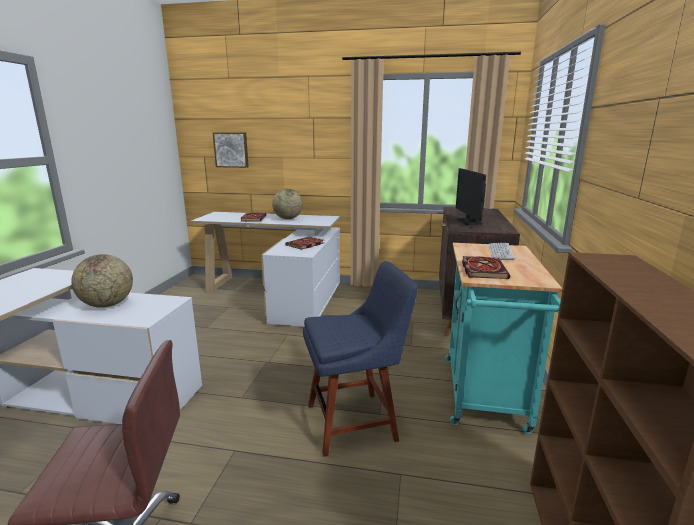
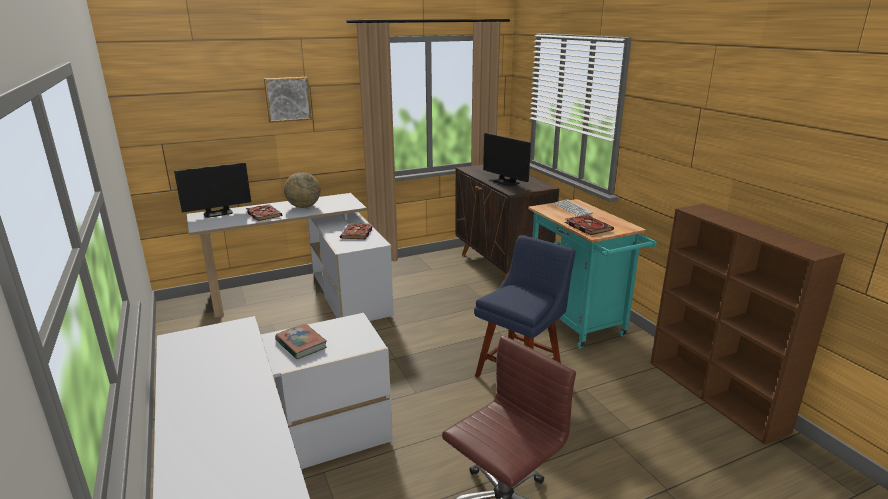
camera: 35 degrees left, 5 degrees up
globe [71,254,133,308] -> book [275,324,327,359]
picture [213,132,249,168] -> picture moved to [264,77,312,123]
none -> monitor [174,163,251,218]

